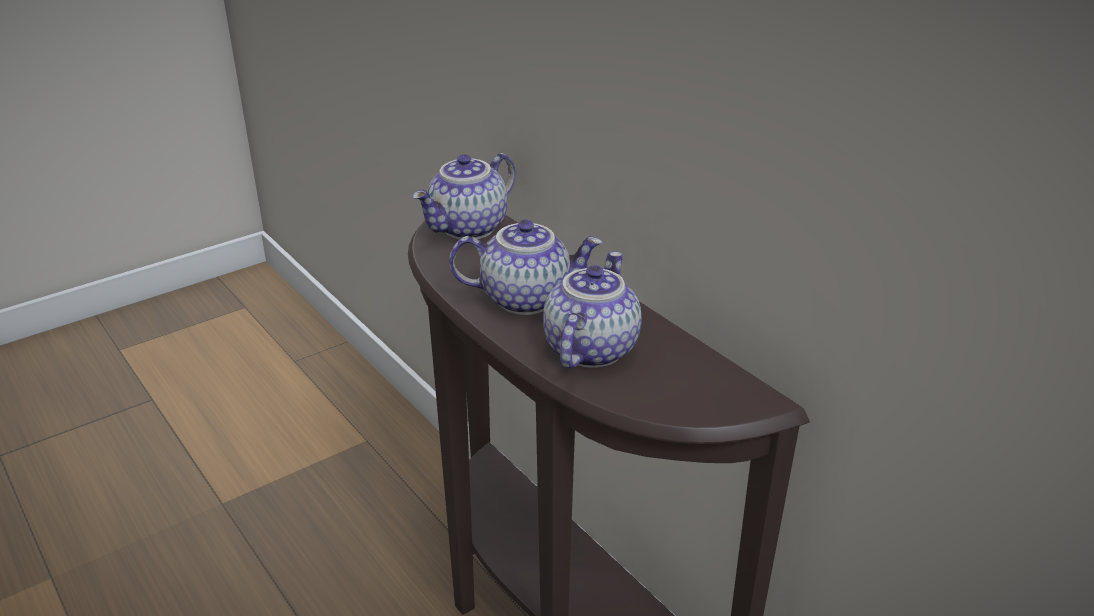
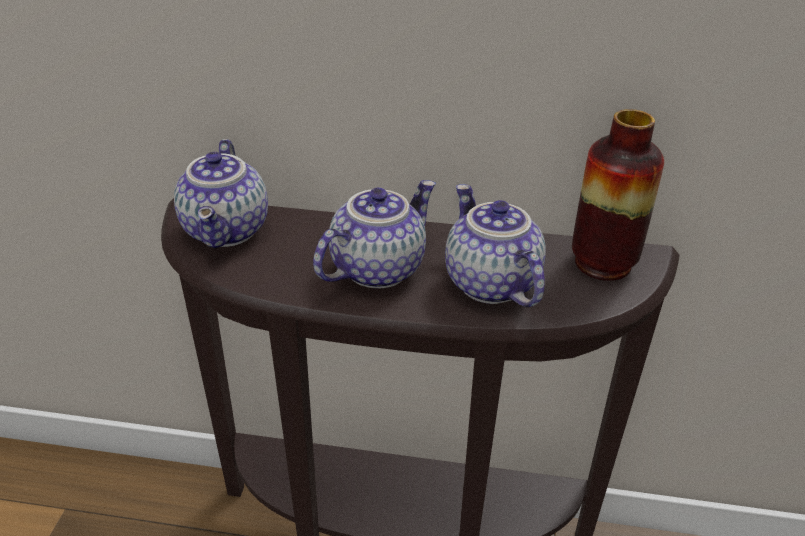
camera: 45 degrees left, 5 degrees up
none -> vase [572,109,664,281]

